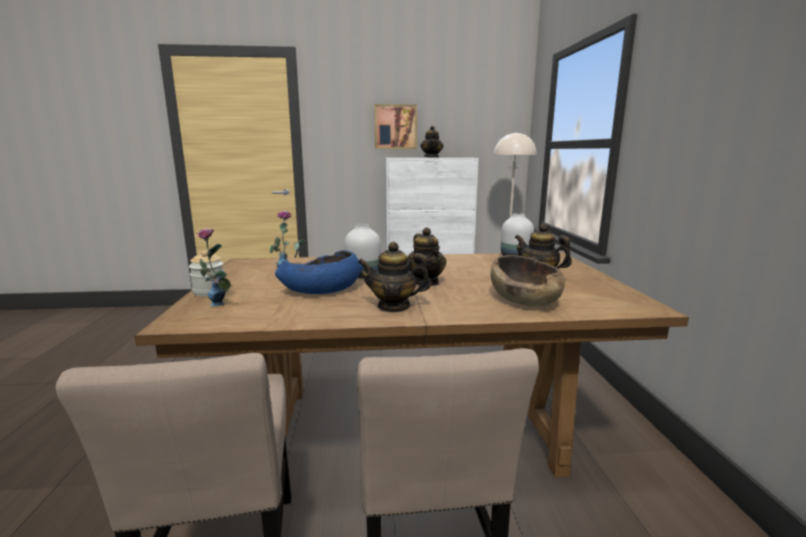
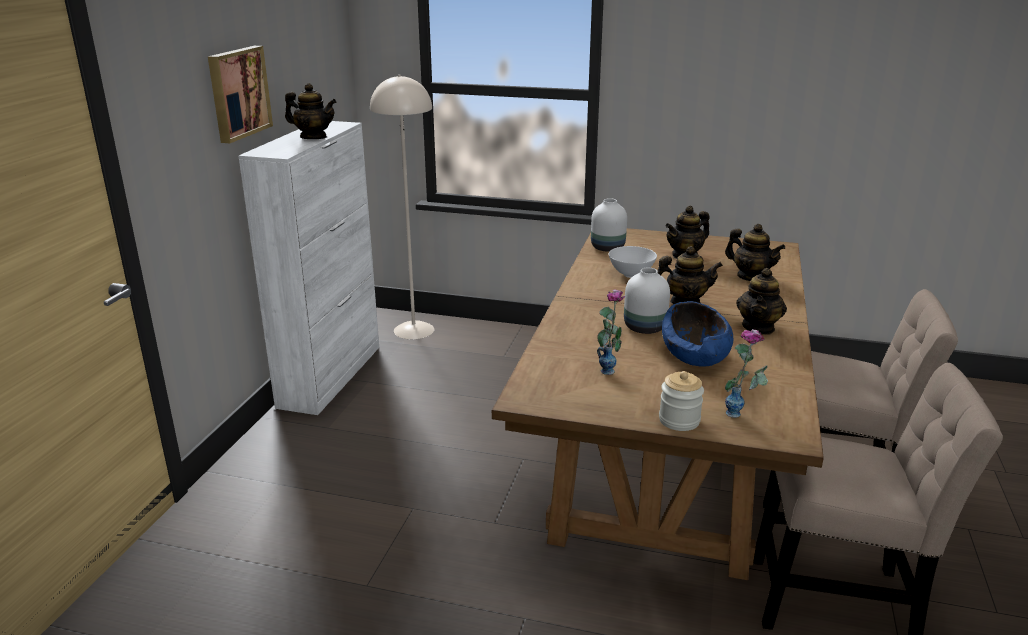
camera: 70 degrees left, 10 degrees up
brown bowl [491,255,565,306] -> teapot [725,224,785,281]
none -> white bowl [609,246,657,278]

